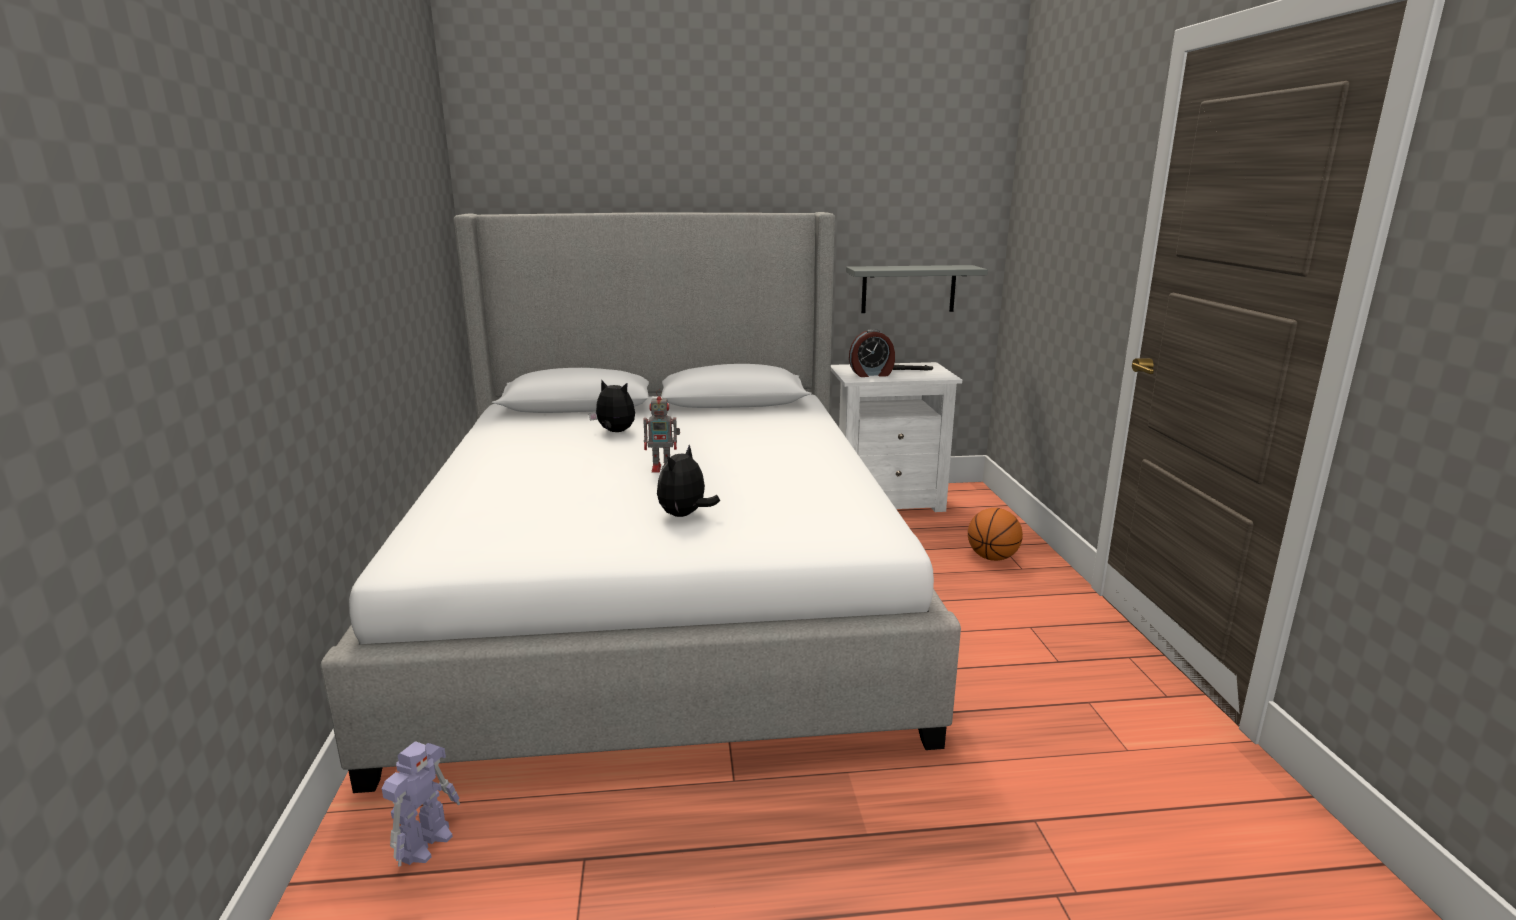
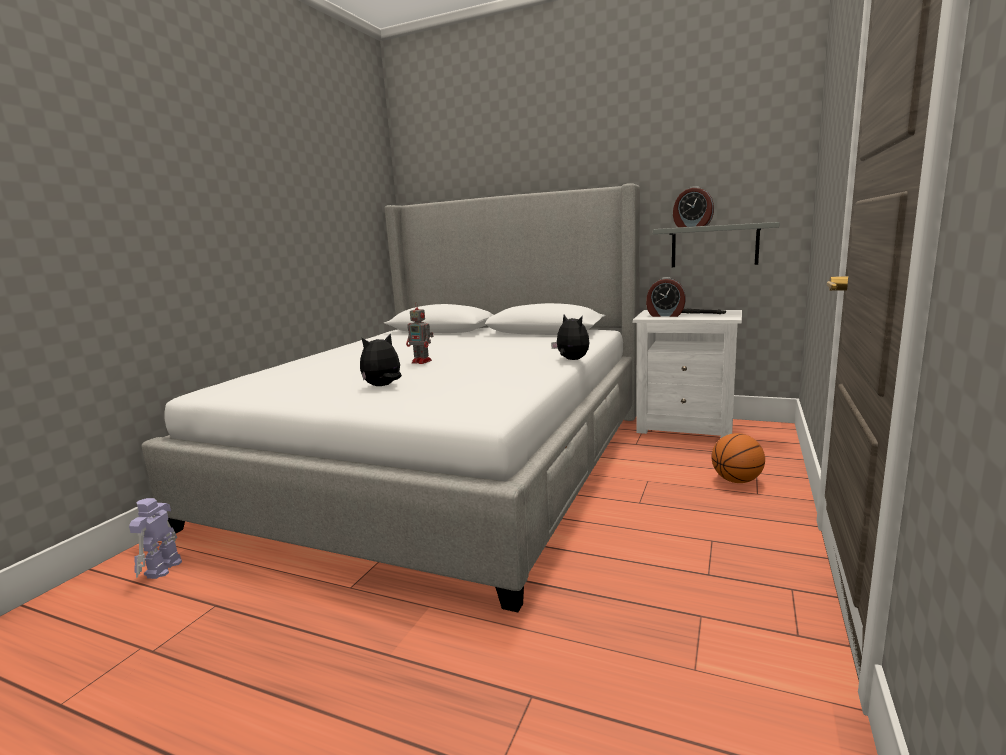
camera: 30 degrees right, 5 degrees down
toy robot [382,741,460,867] -> toy robot turned 135 degrees clockwise [129,498,182,579]
plush toy [589,380,635,432] -> plush toy moved to [551,315,590,360]
none -> alarm clock [673,186,714,227]

